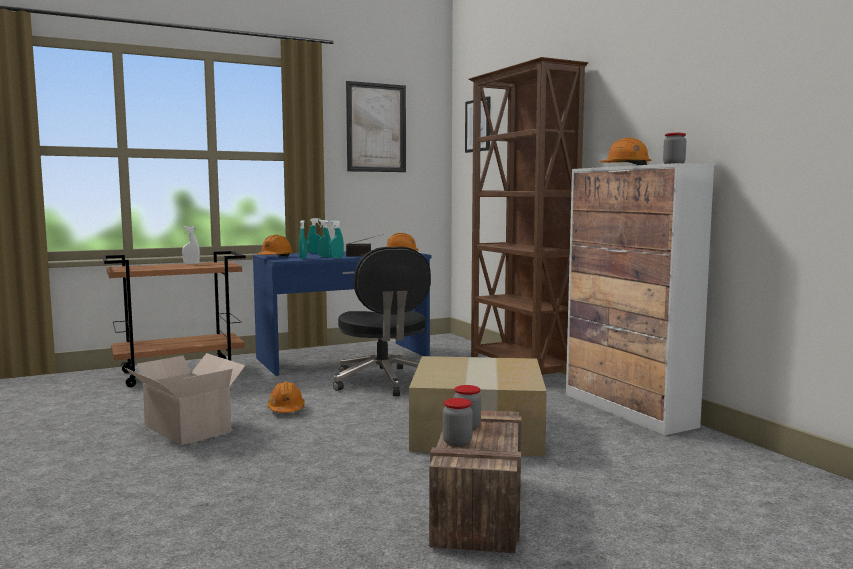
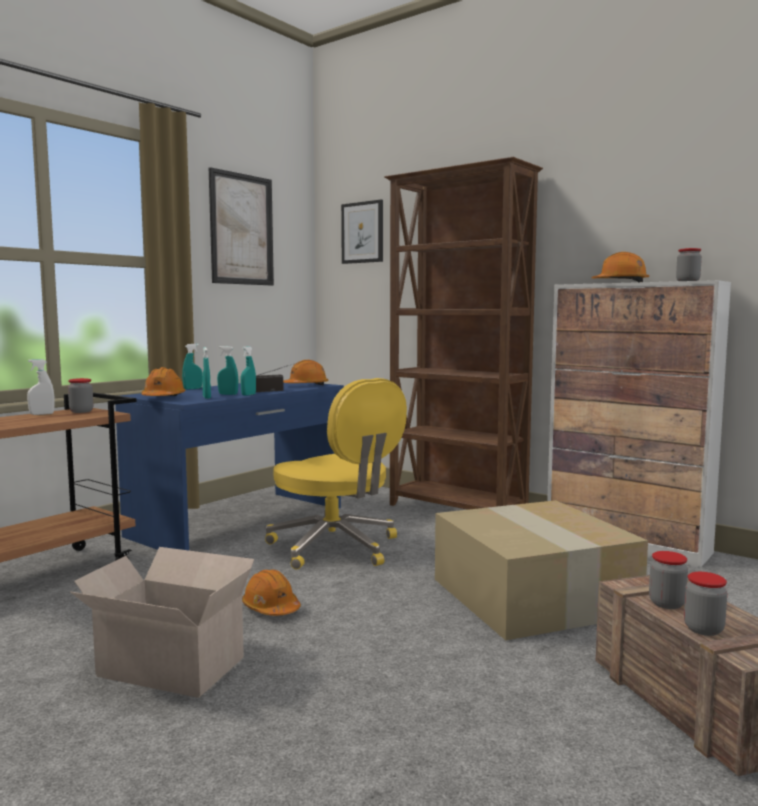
camera: 25 degrees left, 0 degrees up
black office chair [333,246,431,396] -> yellow office chair [265,378,407,570]
none -> jar [68,378,93,413]

